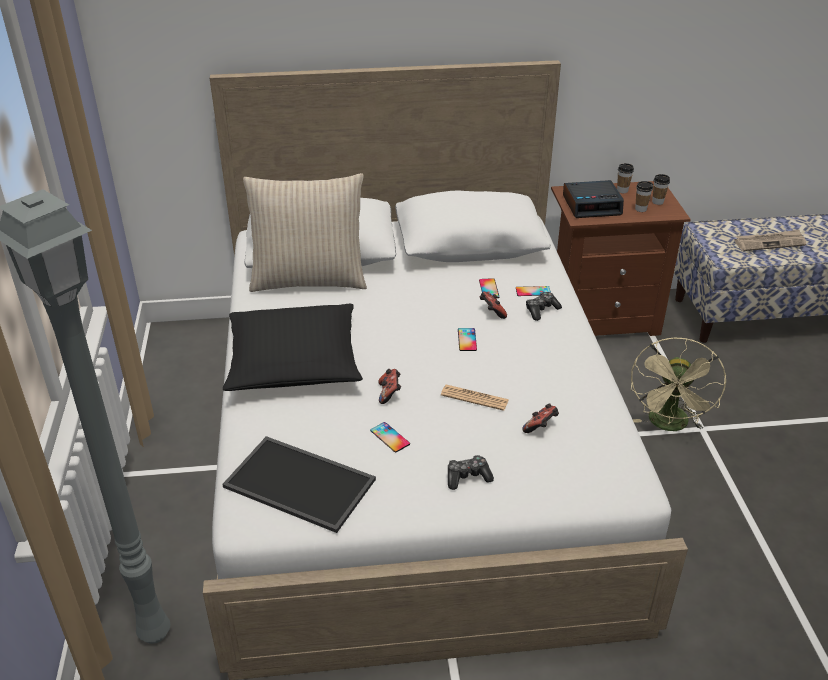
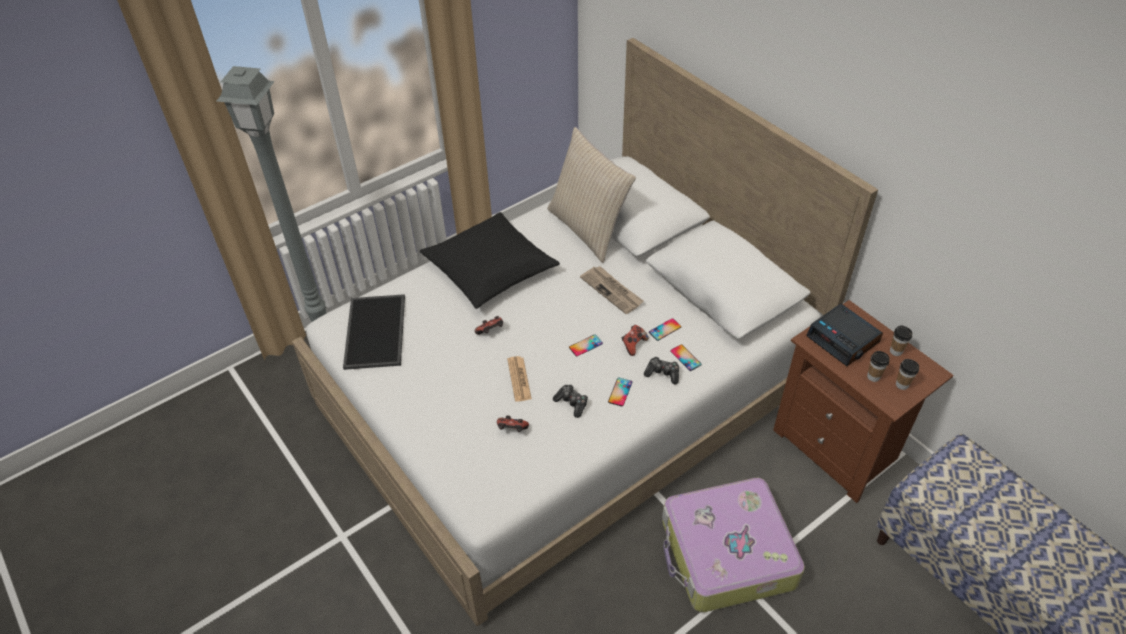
camera: 60 degrees right, 10 degrees up
phone [370,422,410,453] -> phone moved to [608,377,632,406]
game controller [448,455,494,490] -> game controller moved to [553,385,588,418]
beige fan [631,338,726,431] -> suitcase [662,478,805,612]
newspaper [734,230,806,251] -> newspaper moved to [580,266,644,314]

